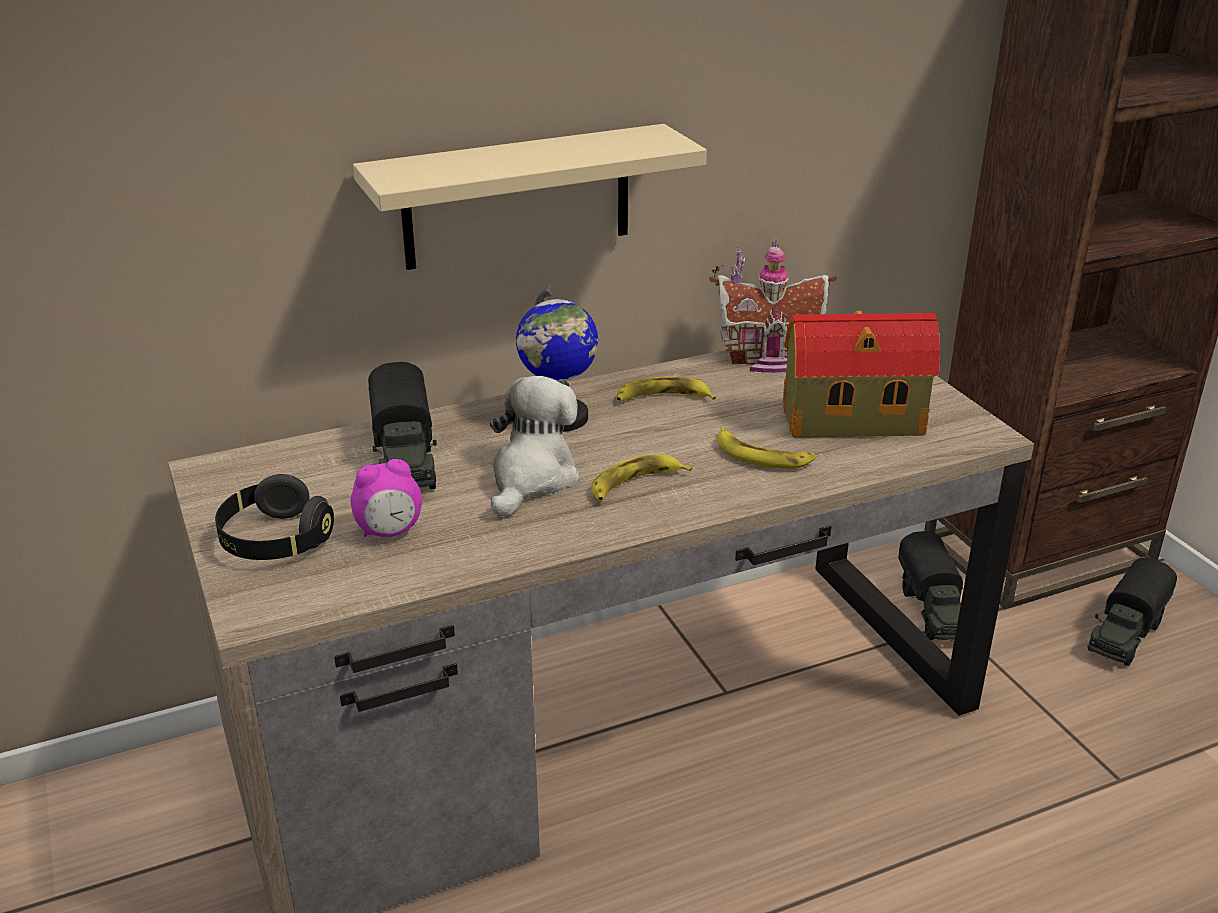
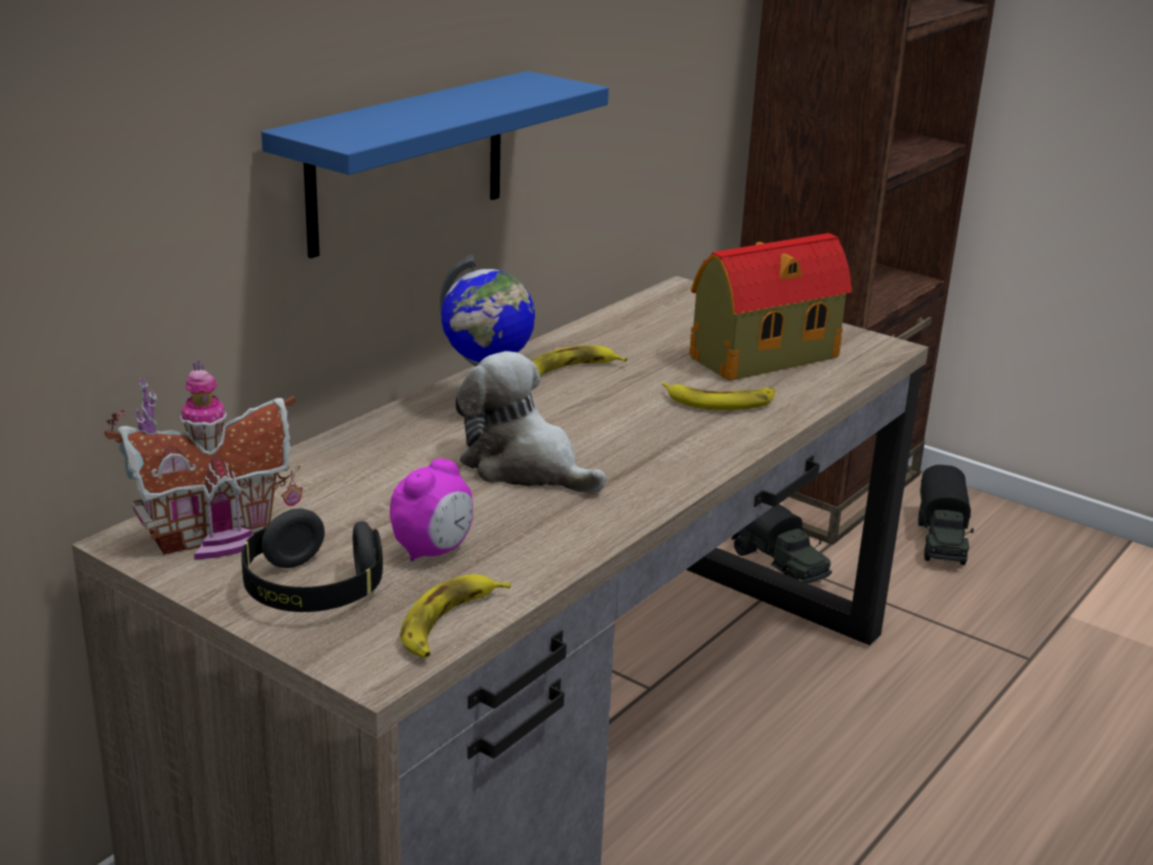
camera: 30 degrees left, 5 degrees down
beige shelf [353,124,707,270] -> blue shelf [261,71,609,258]
toy truck [368,362,437,489] -> none
plush toy [490,376,580,517] -> plush toy turned 45 degrees counterclockwise [457,351,606,493]
banana [591,455,692,501] -> banana moved to [400,574,511,658]
toy house [709,240,837,373] -> toy house moved to [104,359,304,560]

